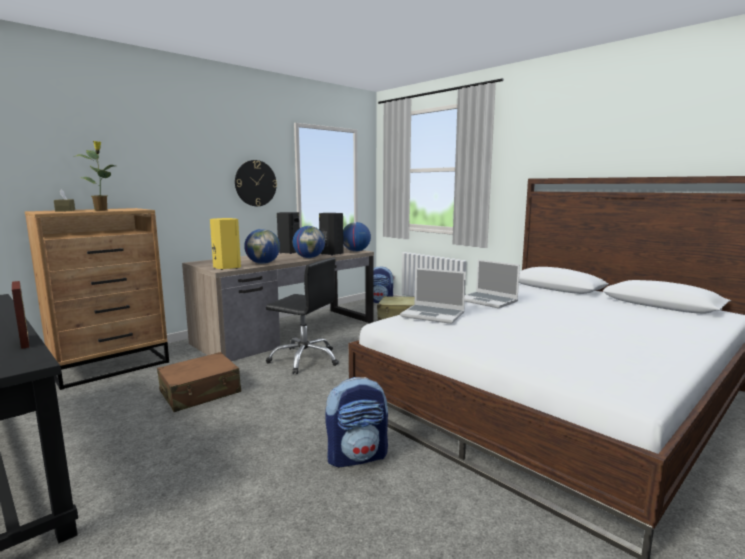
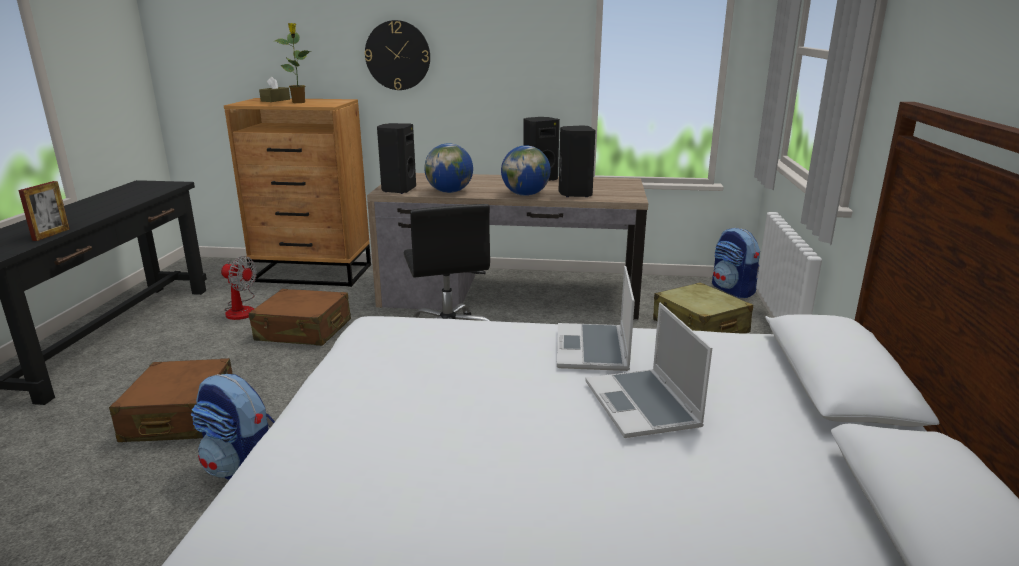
camera: 50 degrees right, 10 degrees up
yellow speaker [210,218,241,270] -> black speaker [377,123,416,194]
wall clock [235,160,277,206] -> wall clock moved to [365,20,430,90]
globe [343,222,371,252] -> none
laptop [400,268,466,324] -> laptop moved to [585,303,712,438]
none -> brown suitcase [109,358,232,442]
none -> fan [221,256,257,320]

